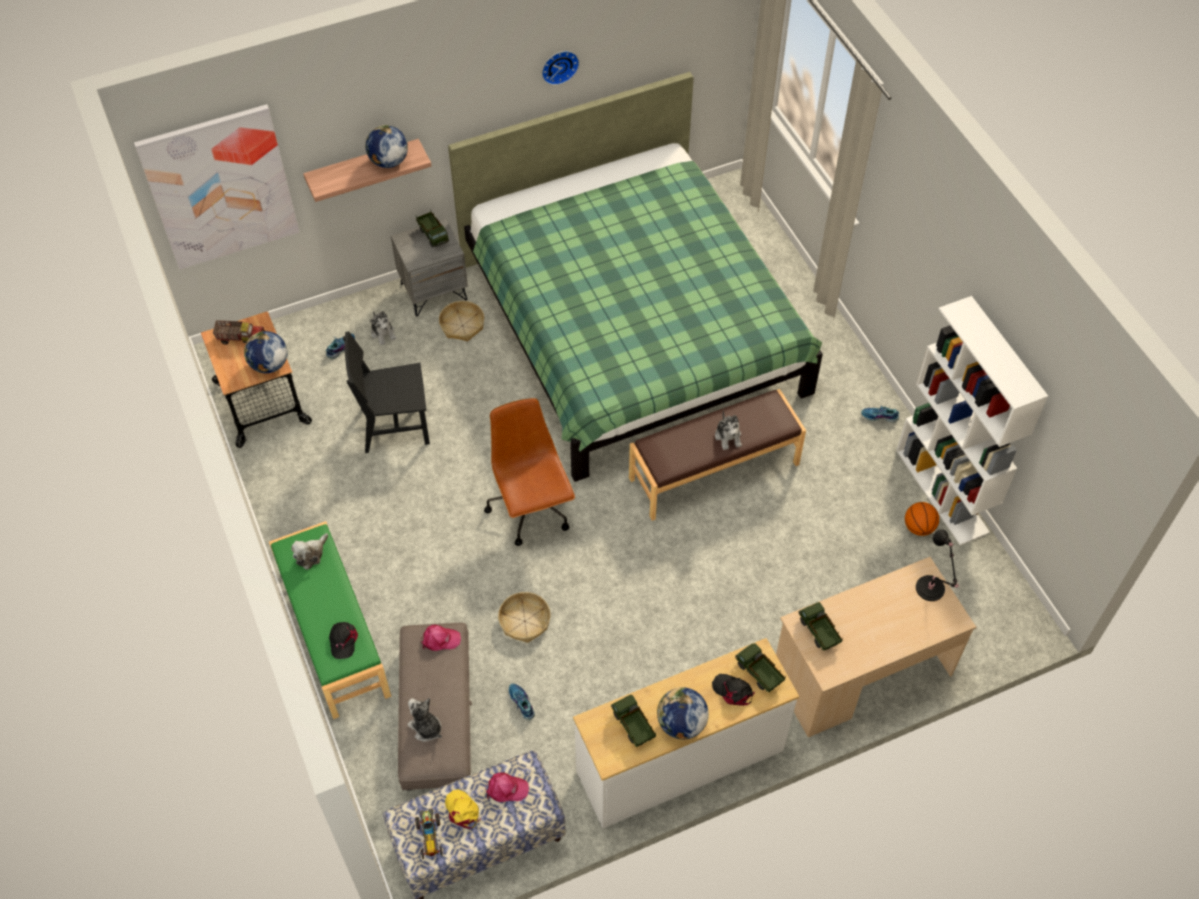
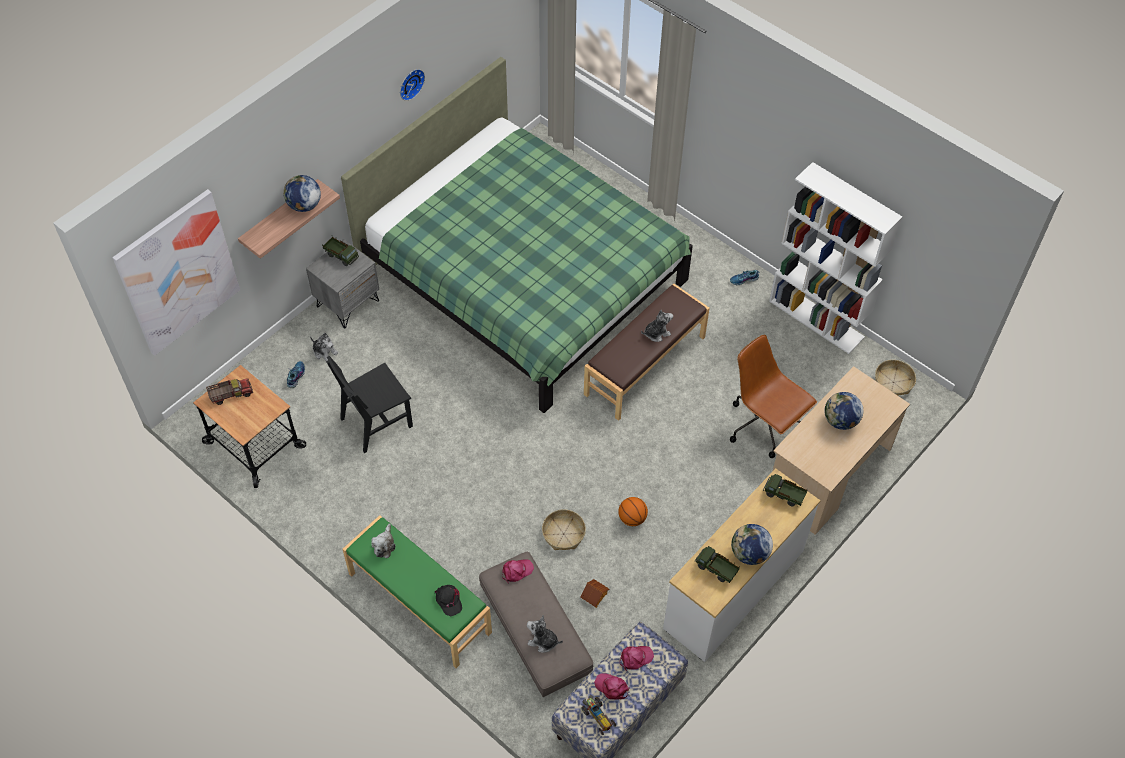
camera: 25 degrees left, 0 degrees up
globe [244,331,288,373] -> globe moved to [824,392,863,430]
basket [439,301,484,341] -> basket moved to [875,360,916,396]
yellow cap [445,789,481,829] -> pink cap [594,673,630,699]
brown office chair [484,398,575,546] -> brown office chair moved to [730,334,817,458]
shoe [509,683,535,720] -> toy house [580,579,609,608]
black cap [712,674,755,706] -> none
plush toy [715,410,742,450] -> plush toy turned 75 degrees counterclockwise [641,310,673,342]
toy truck [798,602,843,651] -> none
basketball [905,502,939,536] -> basketball moved to [618,497,648,526]
black table lamp [916,529,959,601] -> none

